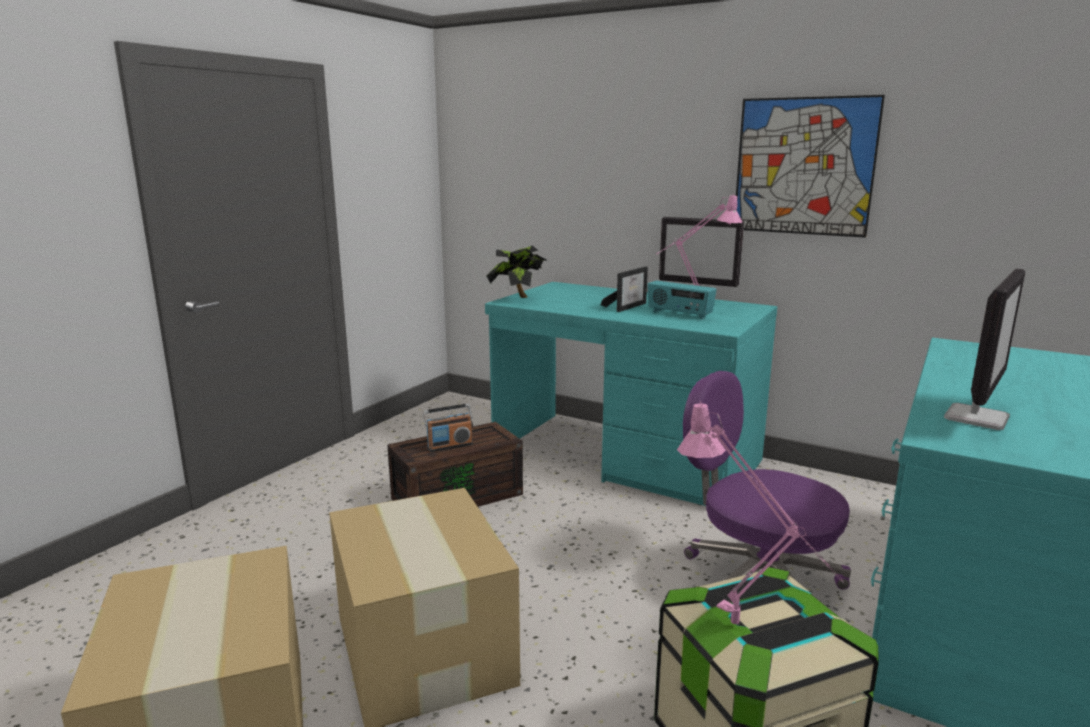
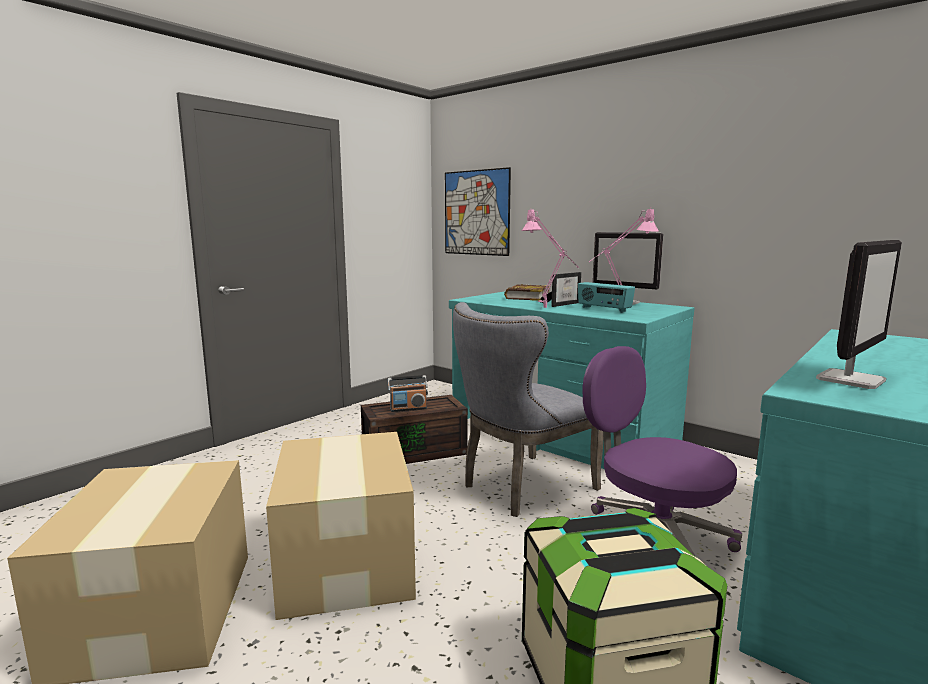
camera: 10 degrees right, 5 degrees down
potted plant [487,245,548,298] -> none
pink table lamp [677,401,844,624] -> pink table lamp moved to [522,209,579,308]
picture [736,95,885,238] -> picture moved to [445,167,511,256]
none -> grey chair [453,302,603,517]
none -> book [504,284,549,301]

